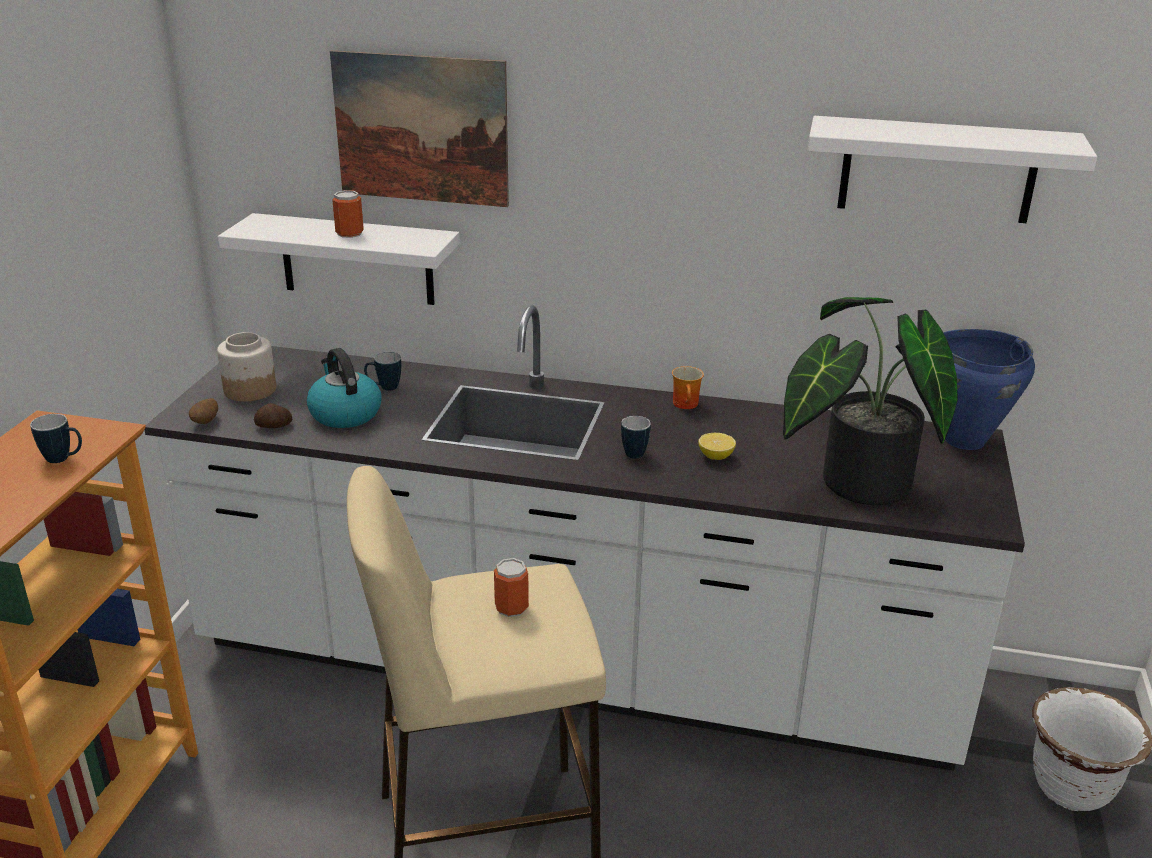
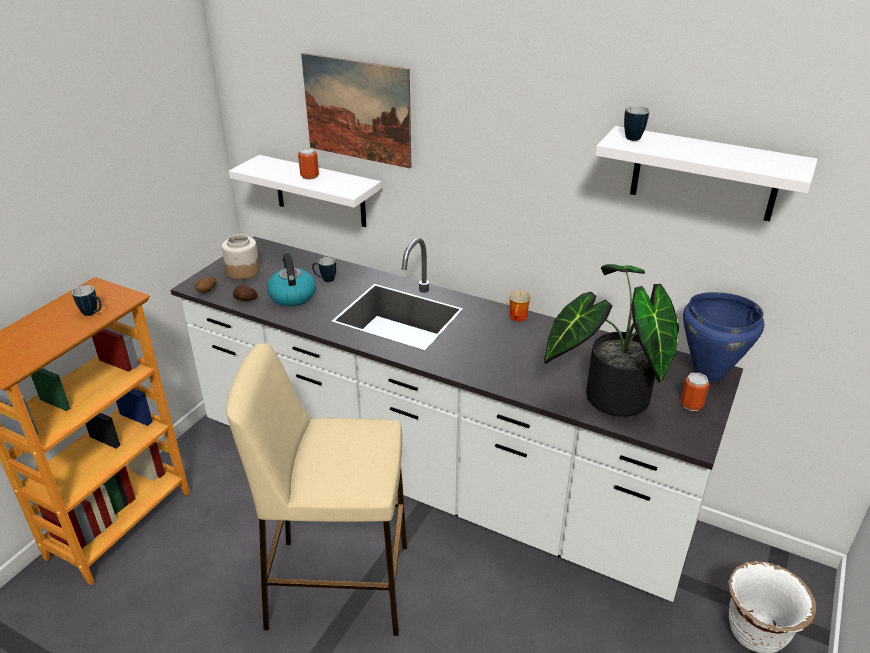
camera: 15 degrees right, 5 degrees up
can [494,558,529,617] -> can moved to [680,373,709,411]
mug [621,416,651,459] -> mug moved to [624,106,649,141]
lemon [698,433,736,460] -> none

